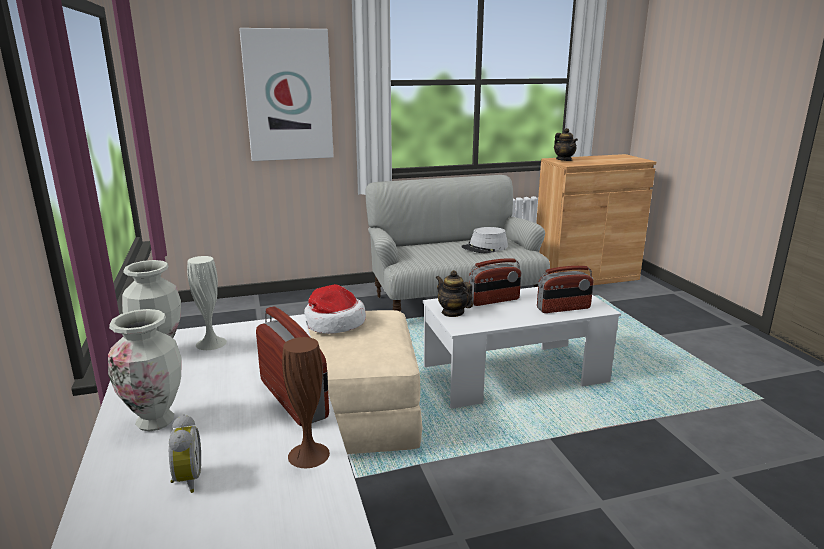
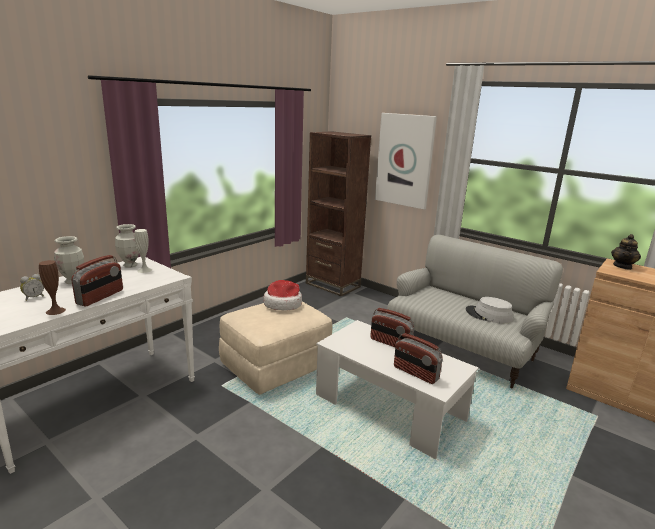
camera: 55 degrees right, 0 degrees up
teapot [436,270,473,317] -> none
none -> brown bookcase [306,131,371,296]

